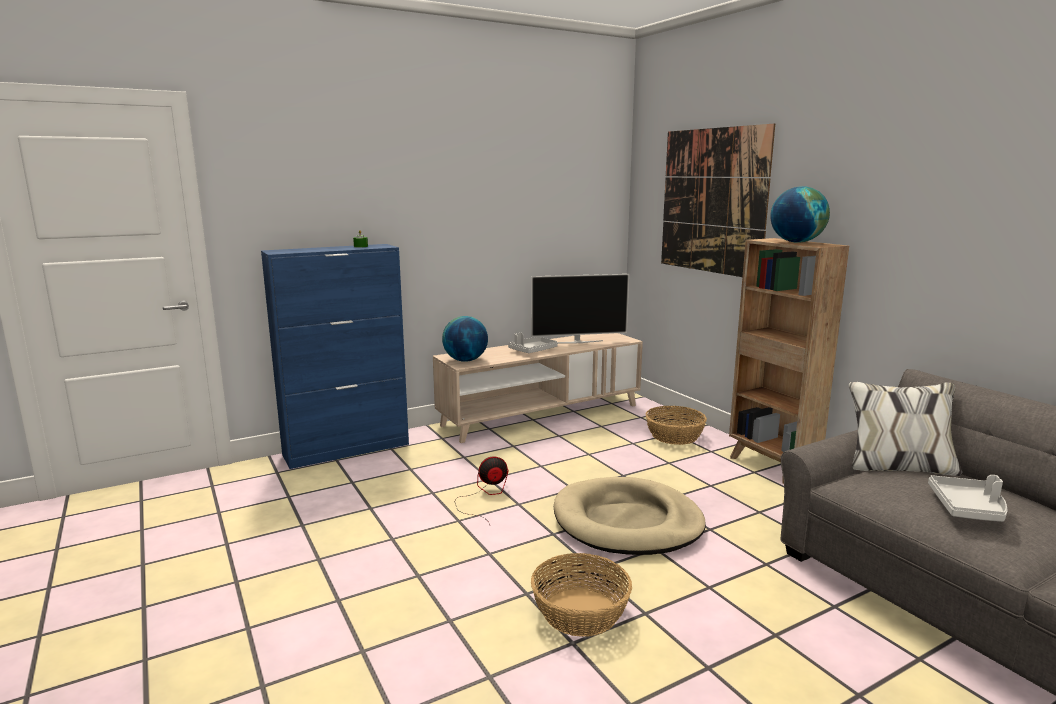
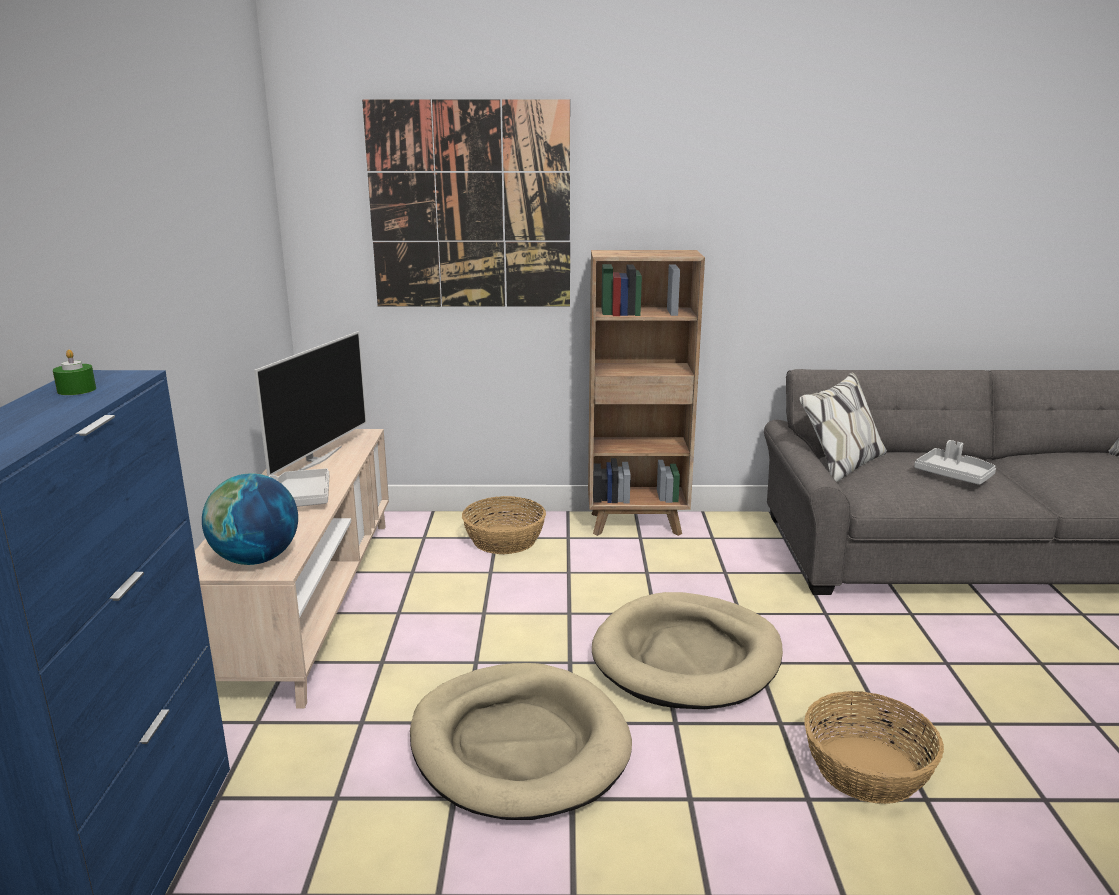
camera: 60 degrees left, 5 degrees up
fan [454,456,509,525] -> beige dog bed [410,663,632,820]
globe [770,186,830,243] -> none

